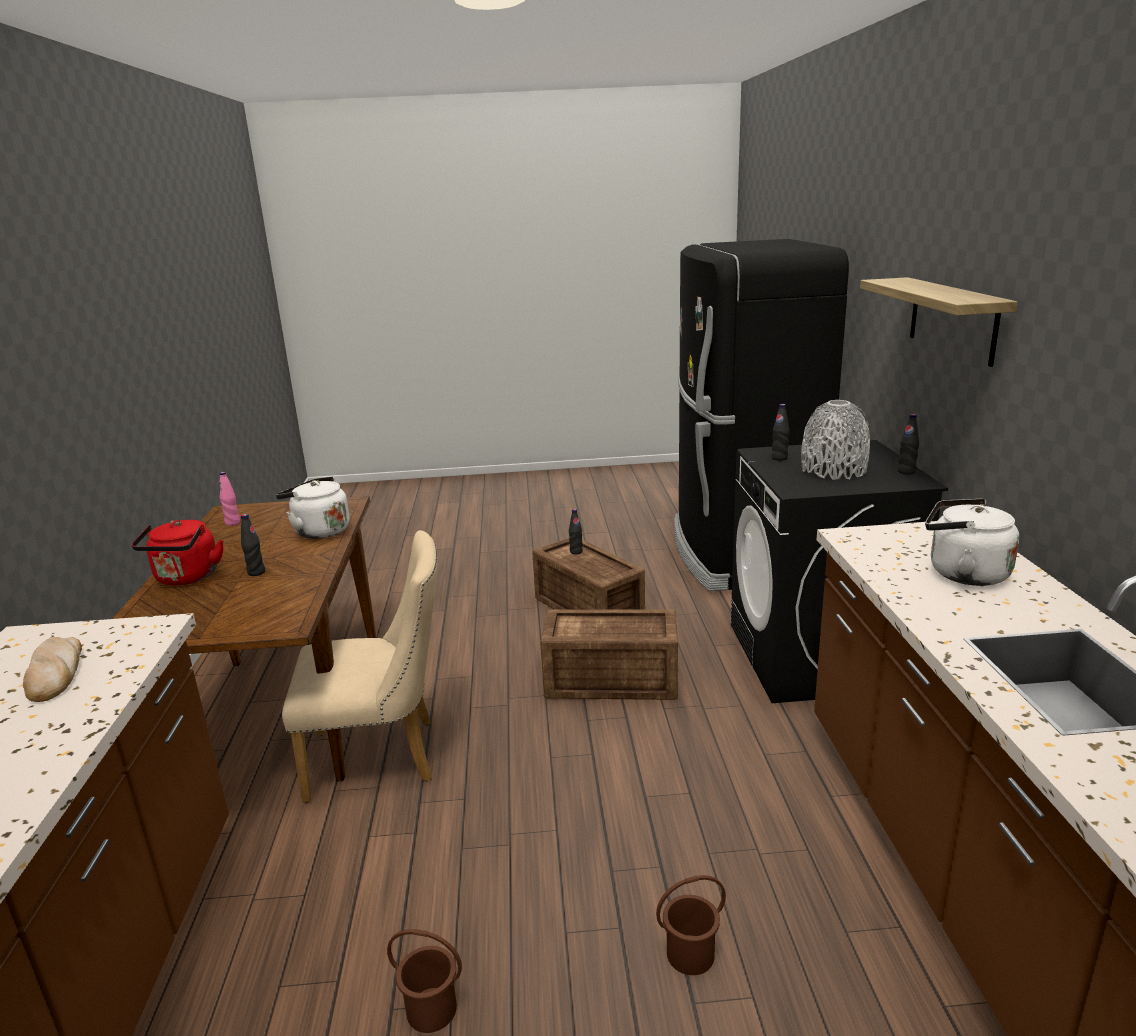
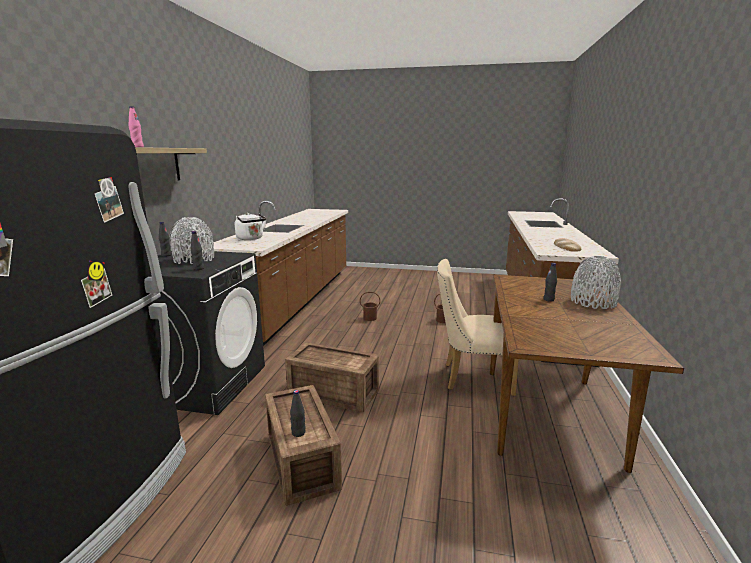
camera: 165 degrees left, 5 degrees down
red kettle [131,520,223,586] -> grey vase [571,256,621,309]
pink bottle [219,472,240,526] -> pink bottle moved to [129,106,144,147]
white kettle [276,476,350,539] -> none

